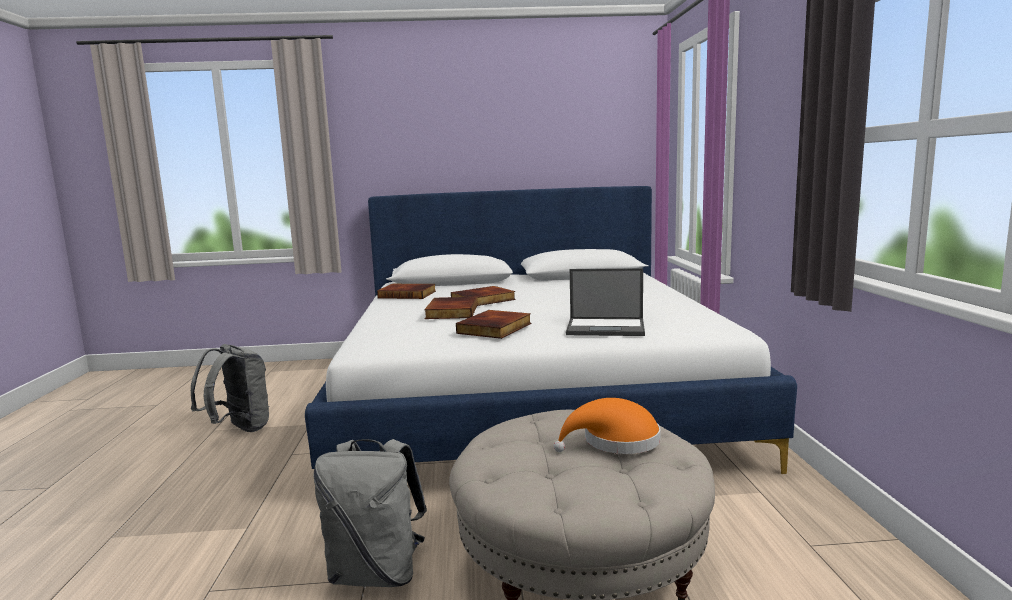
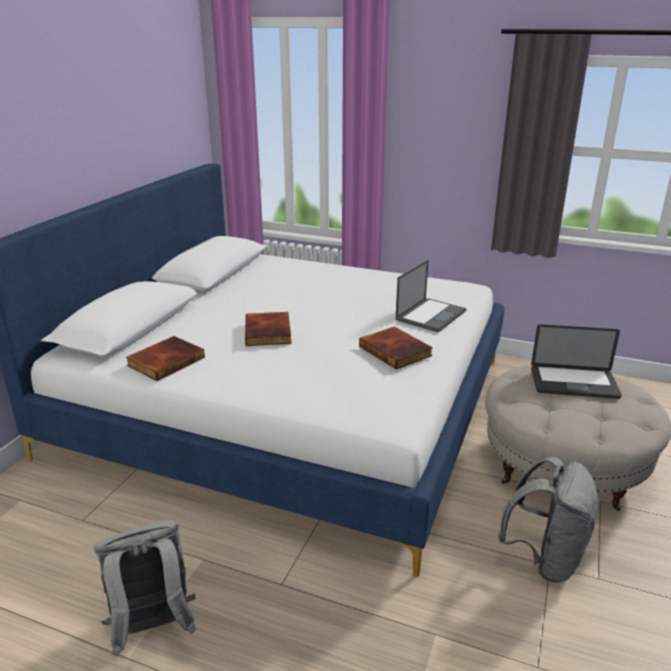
camera: 65 degrees left, 15 degrees up
book [424,297,478,319] -> none
orange hat [553,398,660,454] -> laptop [531,324,622,399]

